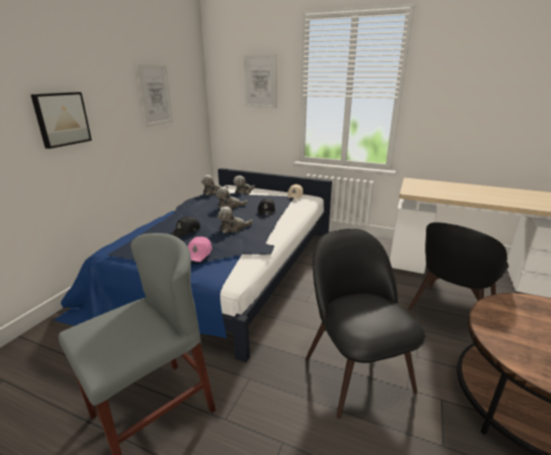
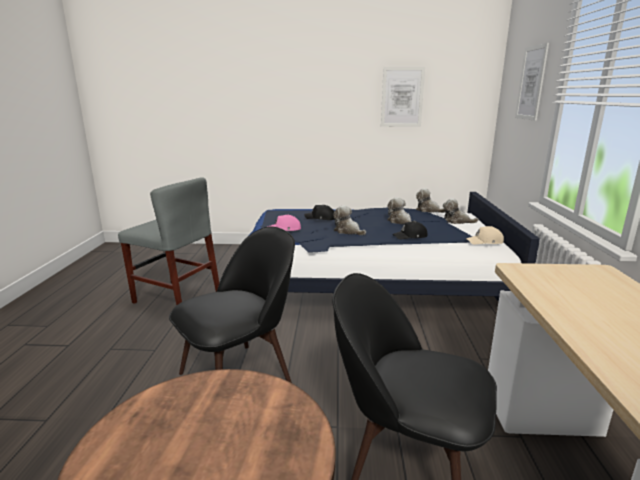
camera: 70 degrees right, 5 degrees down
picture [31,92,92,149] -> none

